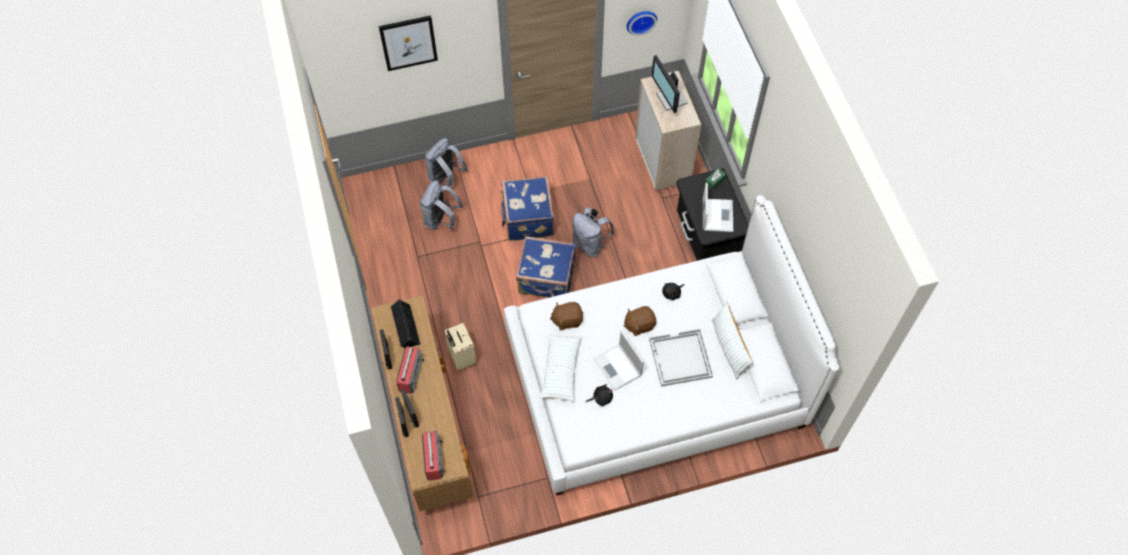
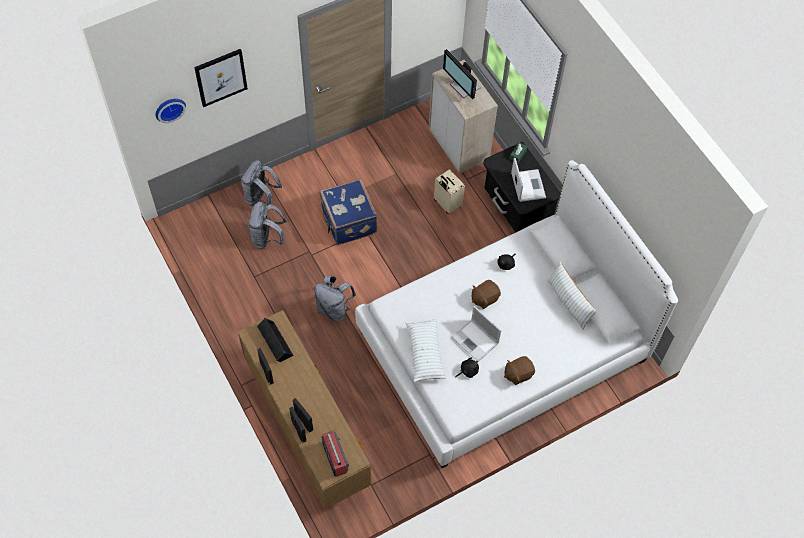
camera: 15 degrees left, 0 degrees up
radio [396,346,424,394] -> none
beige suitcase [444,323,477,371] -> beige suitcase moved to [434,169,465,214]
blue suitcase [516,236,576,298] -> none
brown plush toy [550,302,583,330] -> brown plush toy moved to [504,356,535,385]
grey backpack [572,207,615,257] -> grey backpack moved to [314,275,356,322]
wall clock [627,11,657,36] -> wall clock moved to [155,99,186,123]
white tray [649,329,713,387] -> none

